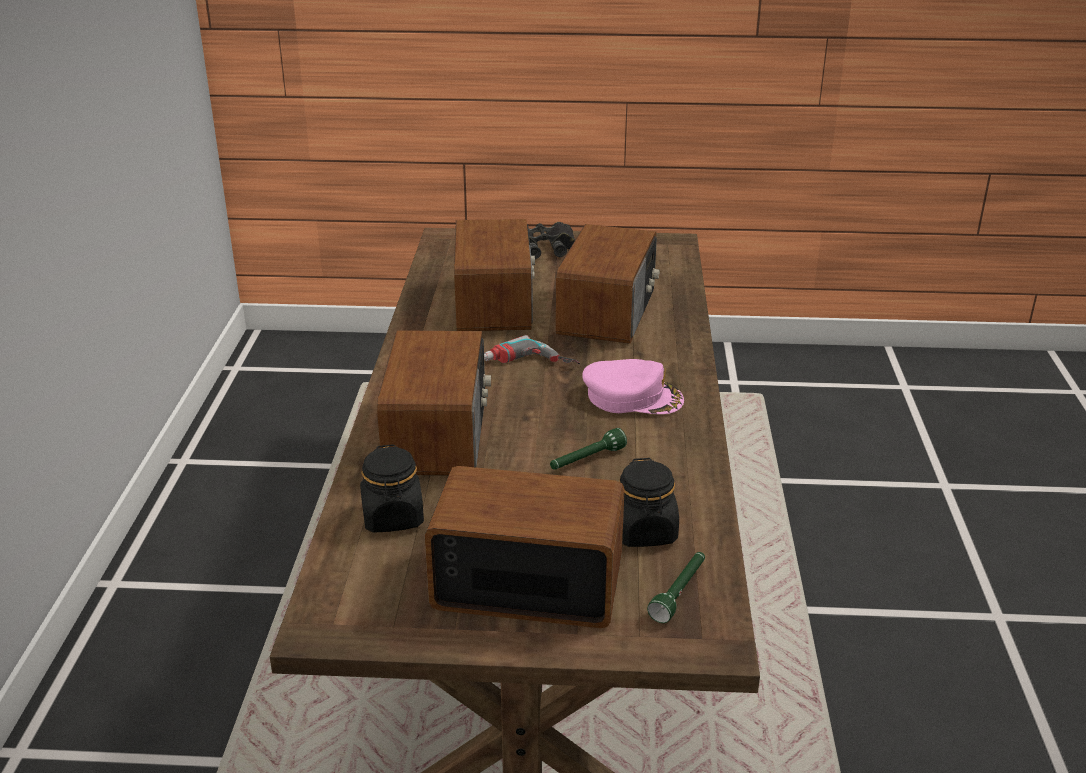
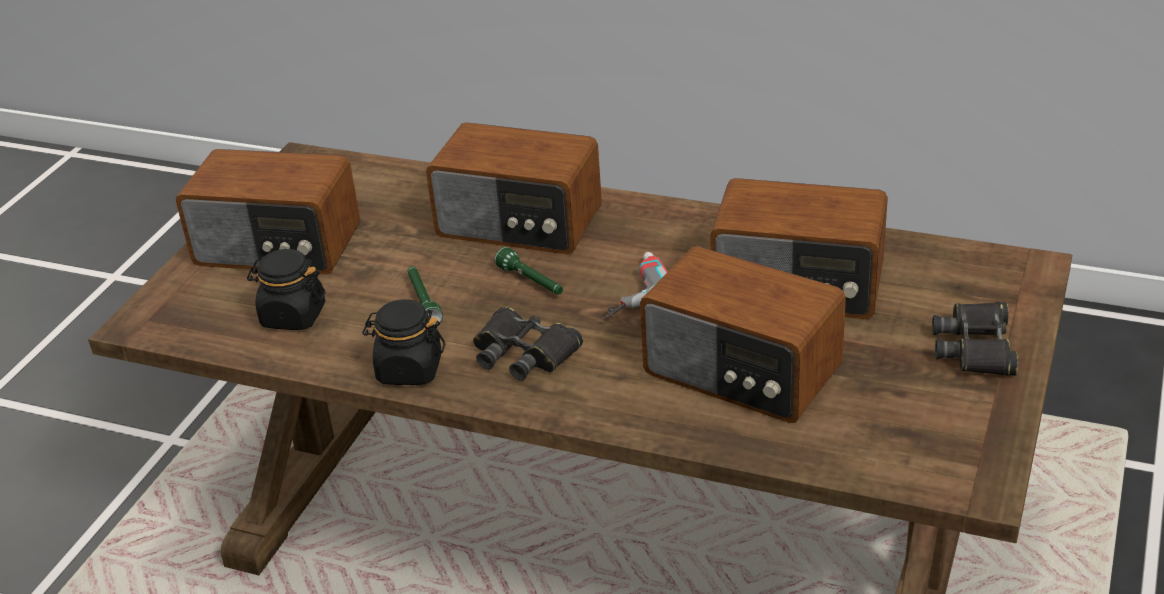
camera: 110 degrees right, 5 degrees up
black jar [360,444,424,533] -> black jar moved to [362,299,445,385]
radio [425,466,625,628] -> radio turned 75 degrees clockwise [176,149,360,275]
pink cap [582,359,684,414] -> black binoculars [473,307,583,381]
green flashlight [647,552,705,623] -> green flashlight moved to [495,247,563,295]

